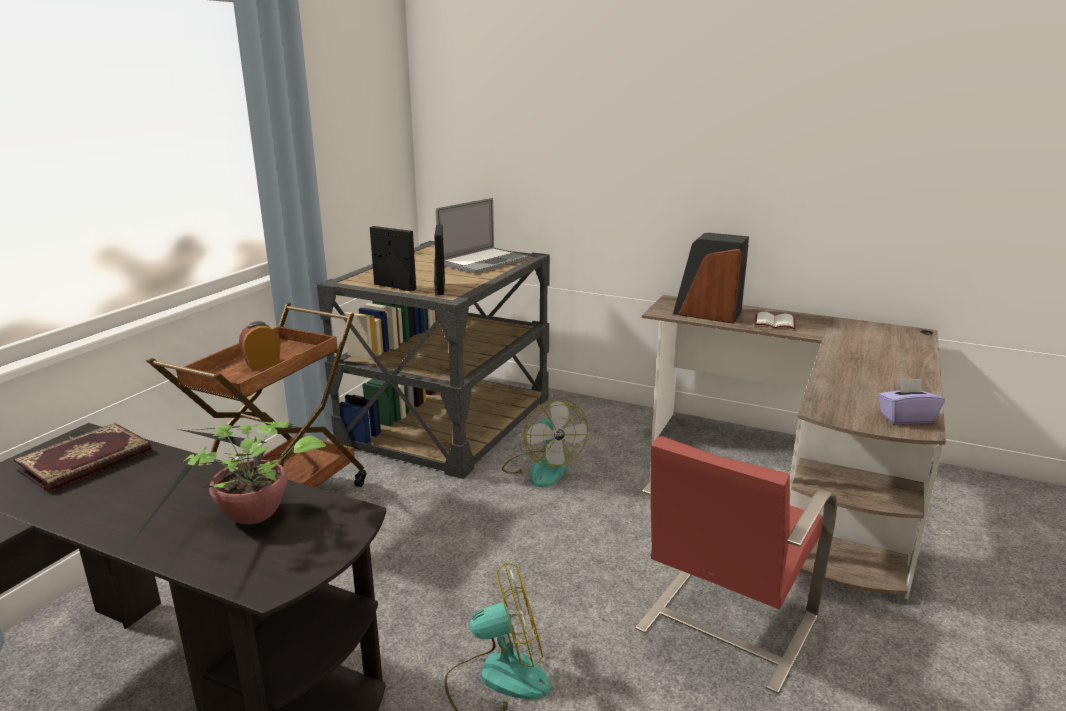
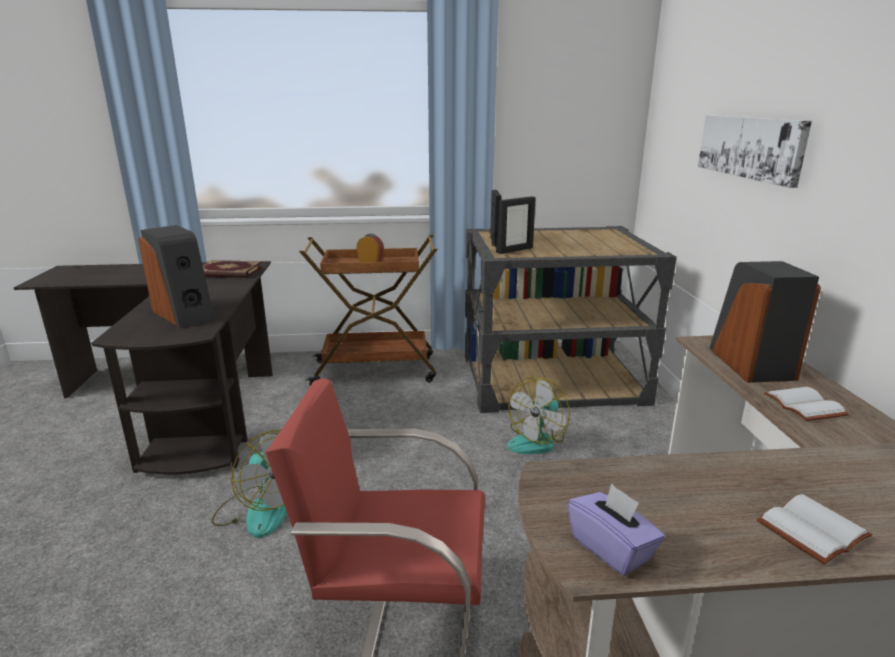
camera: 60 degrees right, 0 degrees up
potted plant [132,421,326,543] -> speaker [138,225,215,328]
laptop [435,198,530,273] -> none
none -> picture [698,115,812,188]
none -> white book [757,494,872,564]

